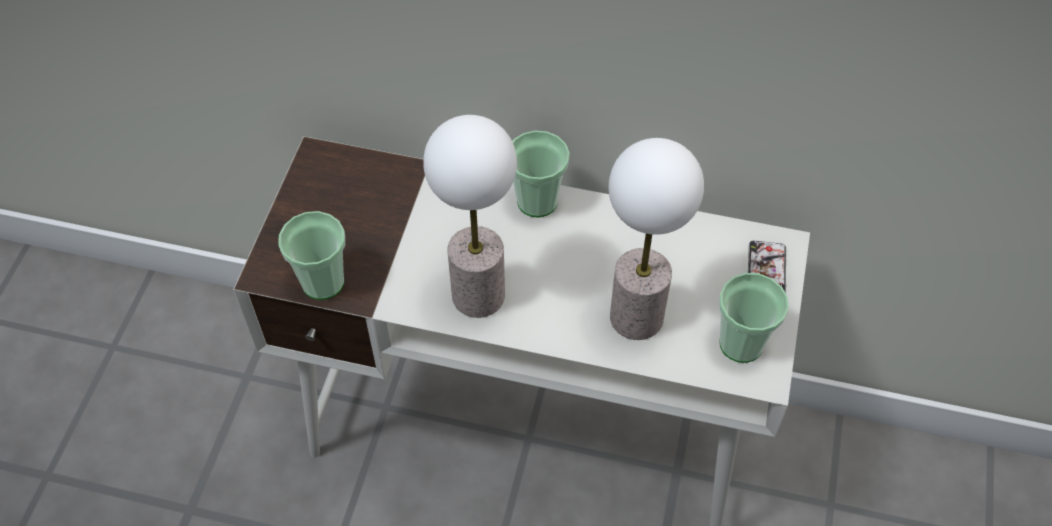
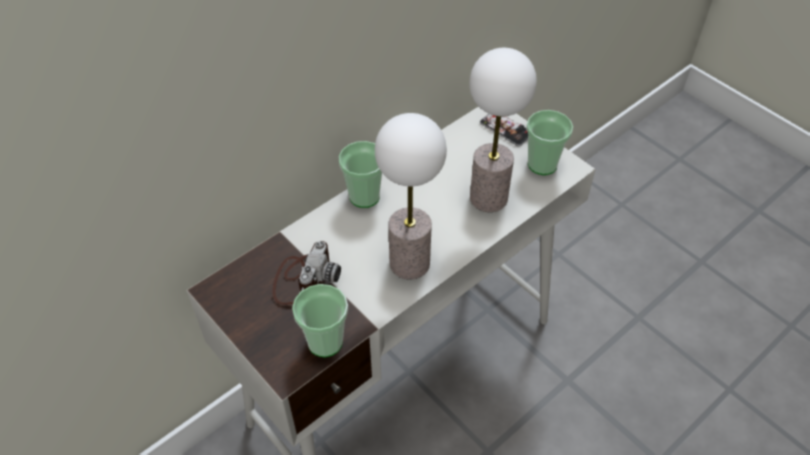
camera: 55 degrees left, 5 degrees down
none -> camera [272,241,341,305]

